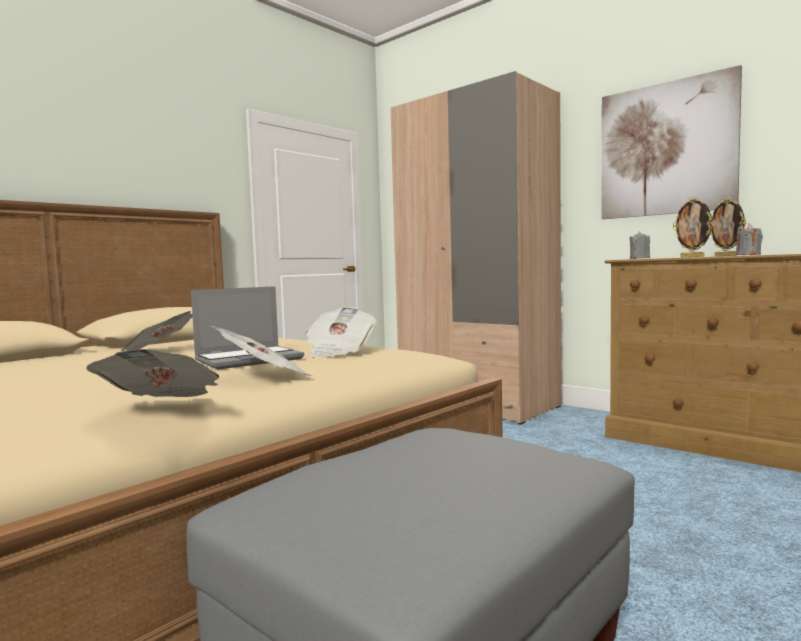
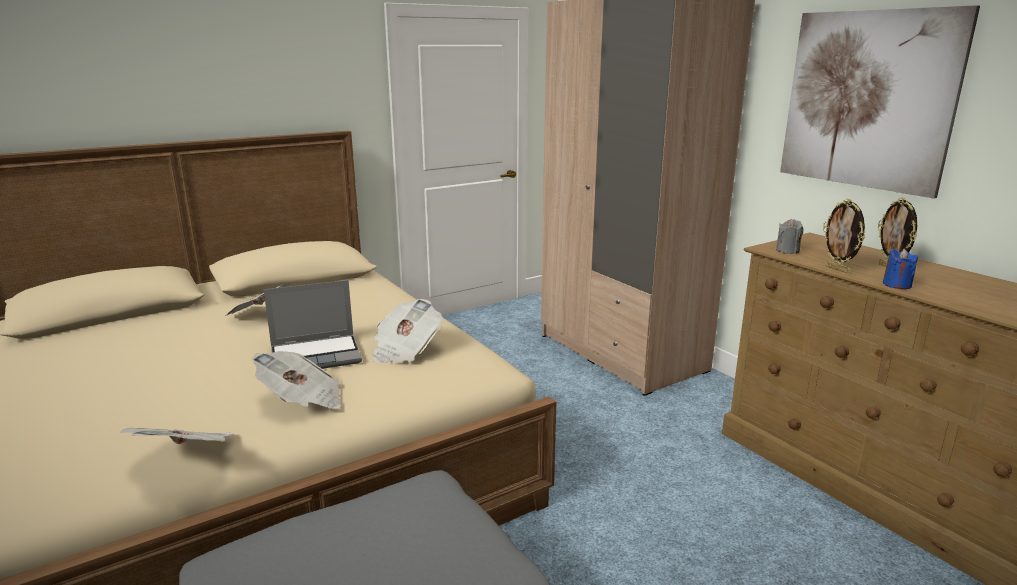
camera: 15 degrees right, 15 degrees up
grey candle [736,224,763,255] -> blue candle [883,249,918,289]

